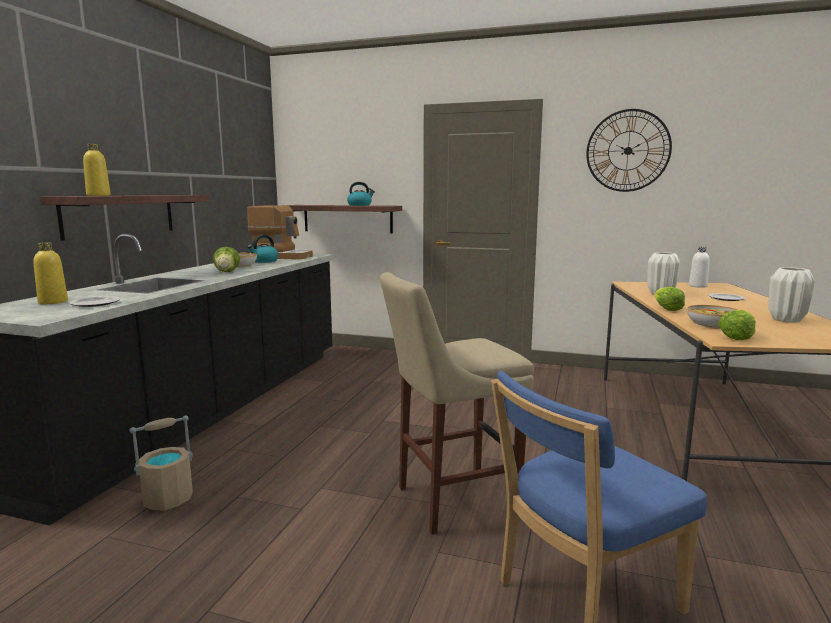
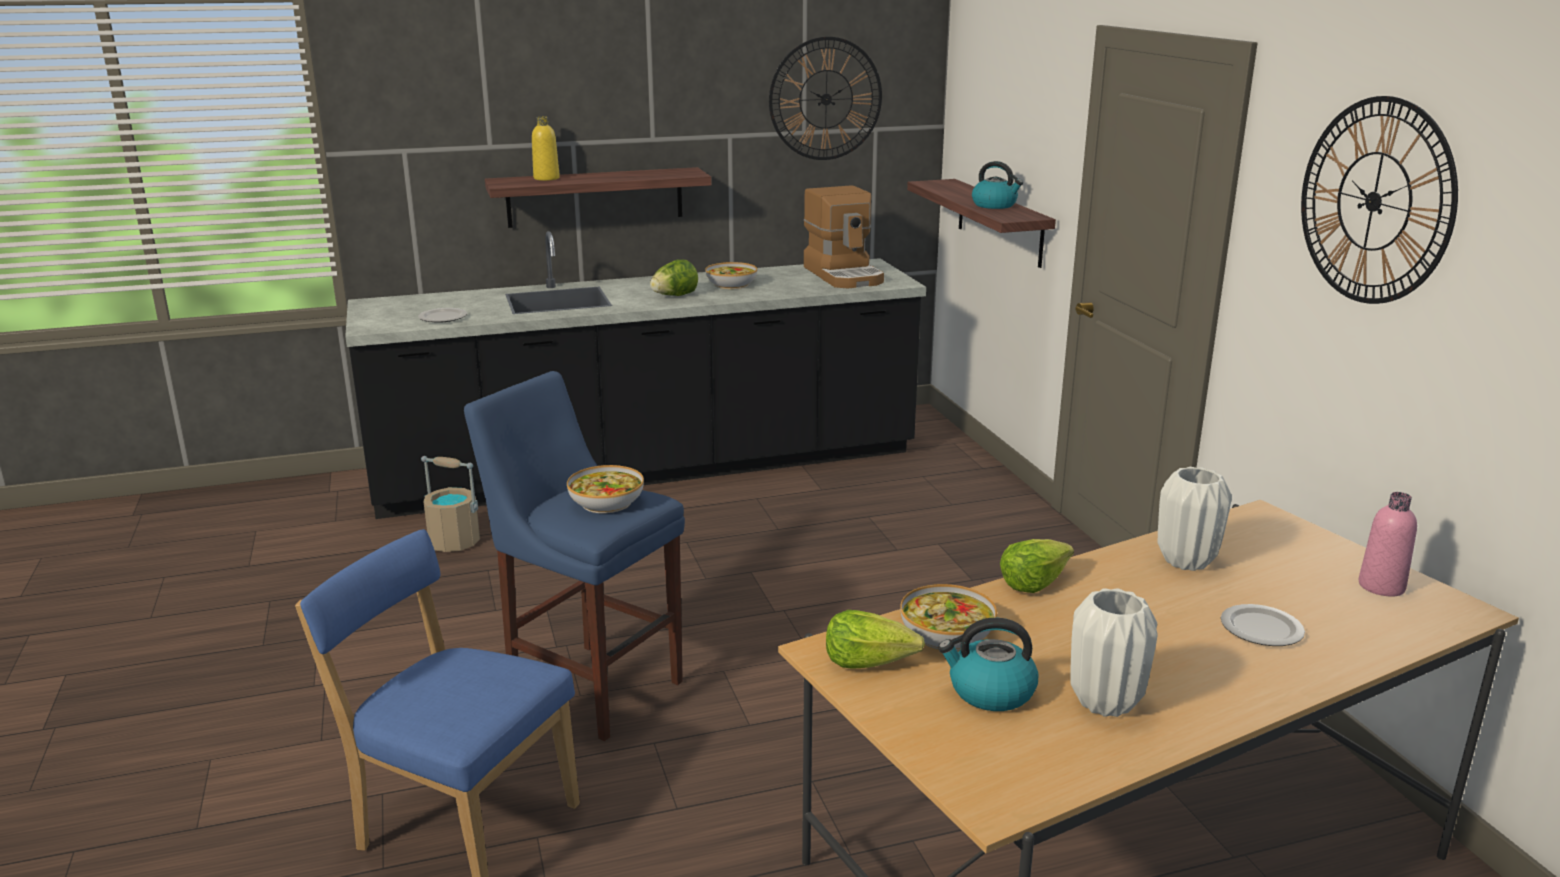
camera: 55 degrees right, 10 degrees up
yellow bottle [33,242,68,304] -> none
kettle [247,235,279,263] -> kettle moved to [938,618,1038,711]
beige stool [380,272,534,535] -> blue stool [464,371,685,741]
white bottle [689,247,710,288] -> pink bottle [1359,492,1417,597]
none -> bowl [567,465,644,513]
none -> wall clock [769,37,882,160]

